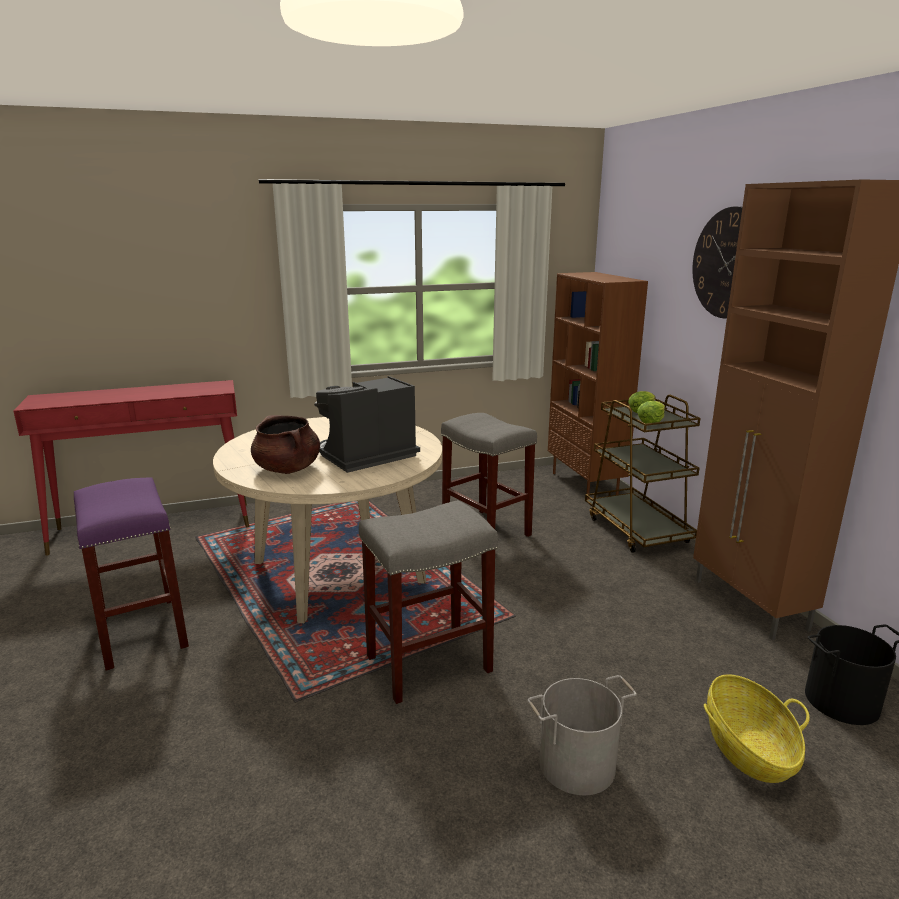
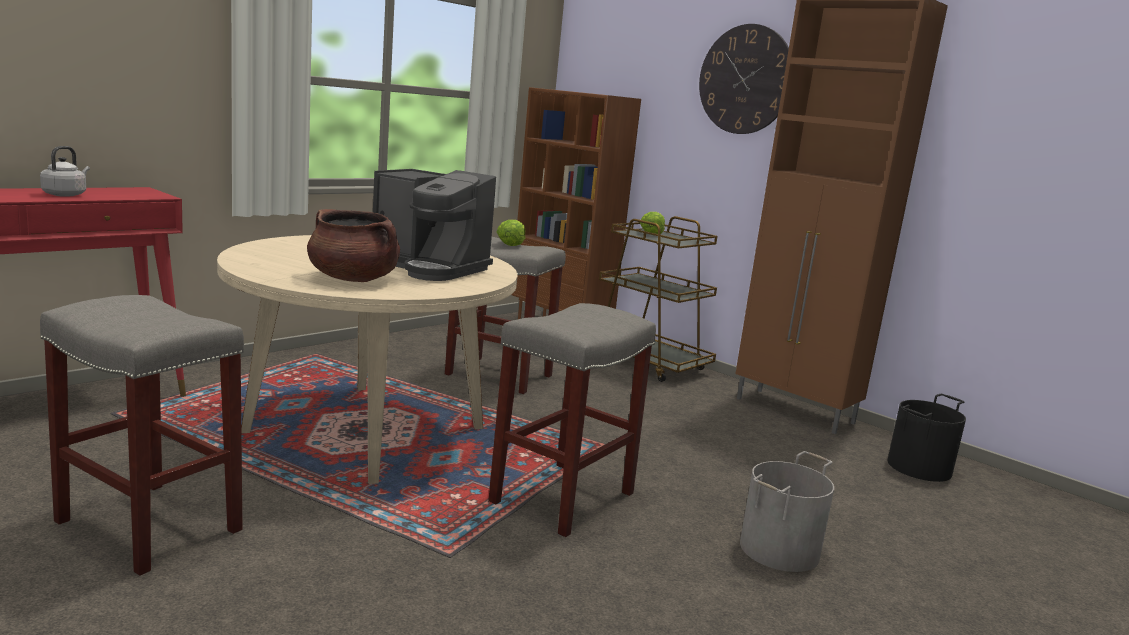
camera: 30 degrees left, 5 degrees down
purple stool [74,478,189,671] -> grey stool [40,295,244,576]
coffee machine [314,376,420,473] -> coffee machine turned 90 degrees counterclockwise [373,169,496,281]
lettuce [637,401,665,423] -> lettuce moved to [497,220,525,246]
basket [704,674,810,783] -> none
none -> grey kettle [40,146,90,197]

